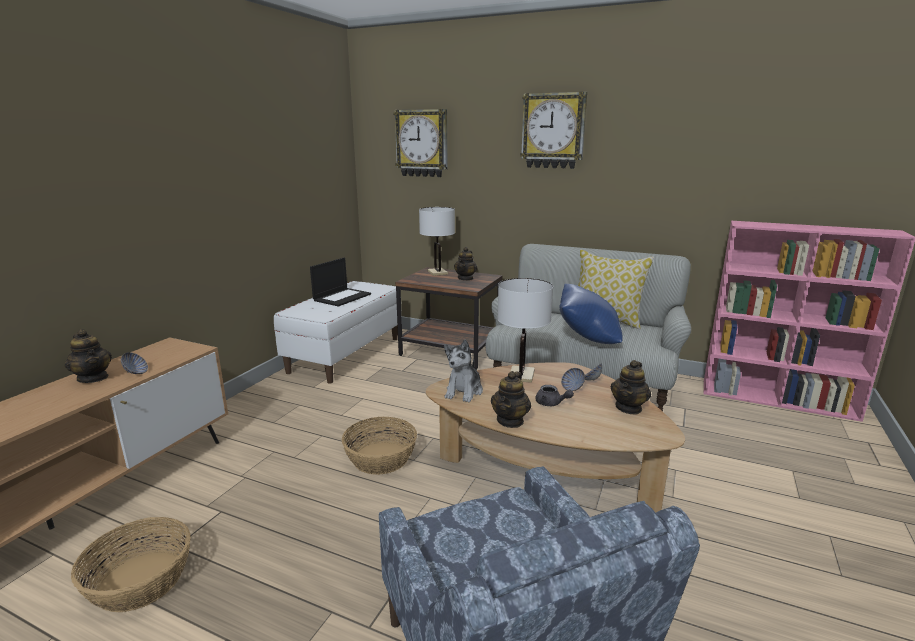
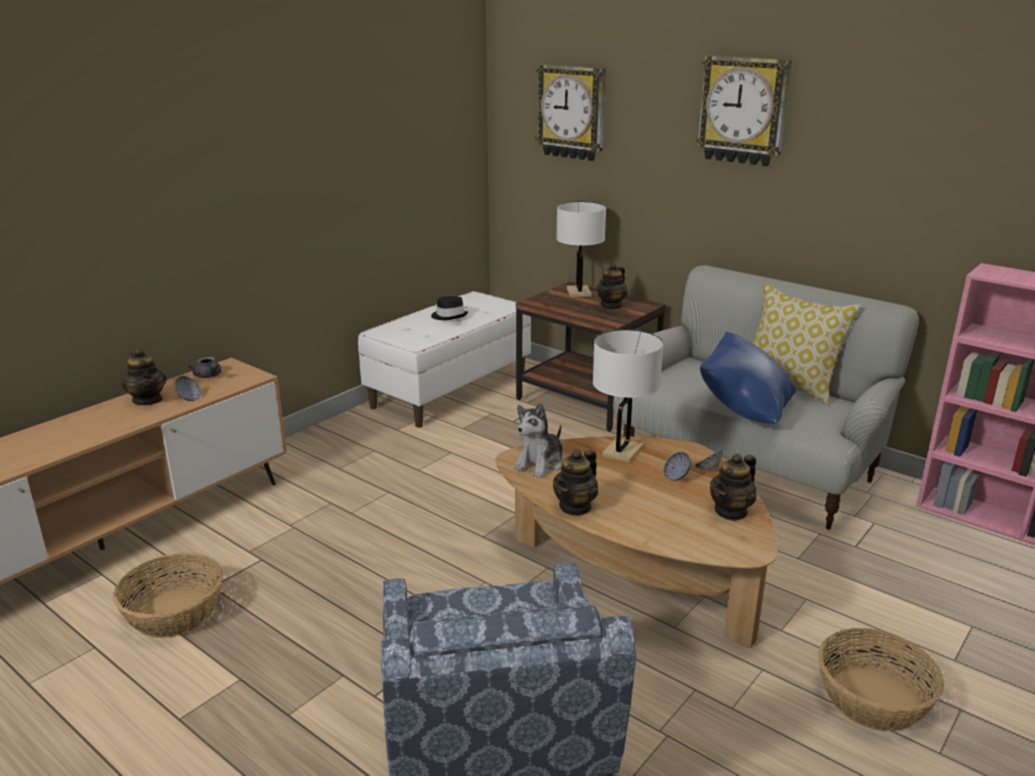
camera: 15 degrees right, 5 degrees up
laptop [310,258,371,307] -> black hat [431,296,468,320]
basket [342,417,417,475] -> basket moved to [818,628,944,731]
grey teapot [535,385,574,406] -> grey teapot moved to [188,357,222,378]

